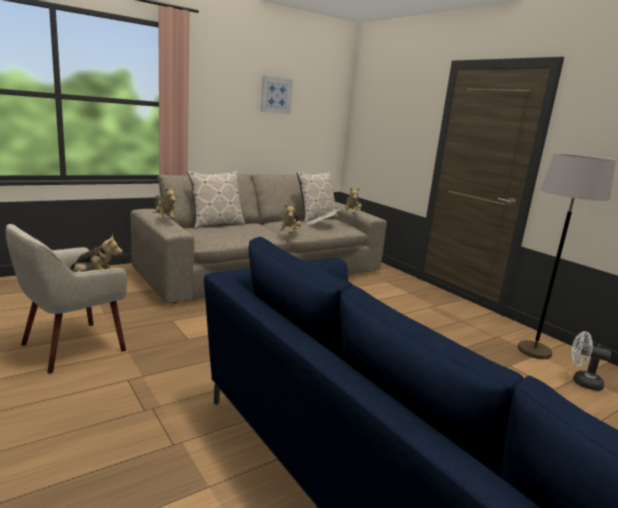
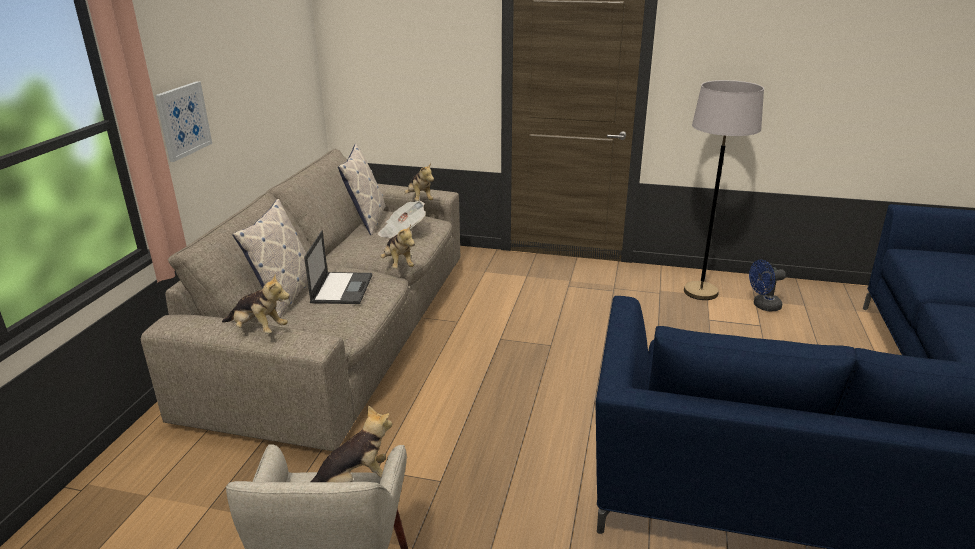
camera: 40 degrees left, 10 degrees up
picture [261,76,293,114] -> picture moved to [155,81,212,162]
white fan [571,331,611,391] -> blue fan [749,260,786,312]
none -> laptop [304,230,372,304]

